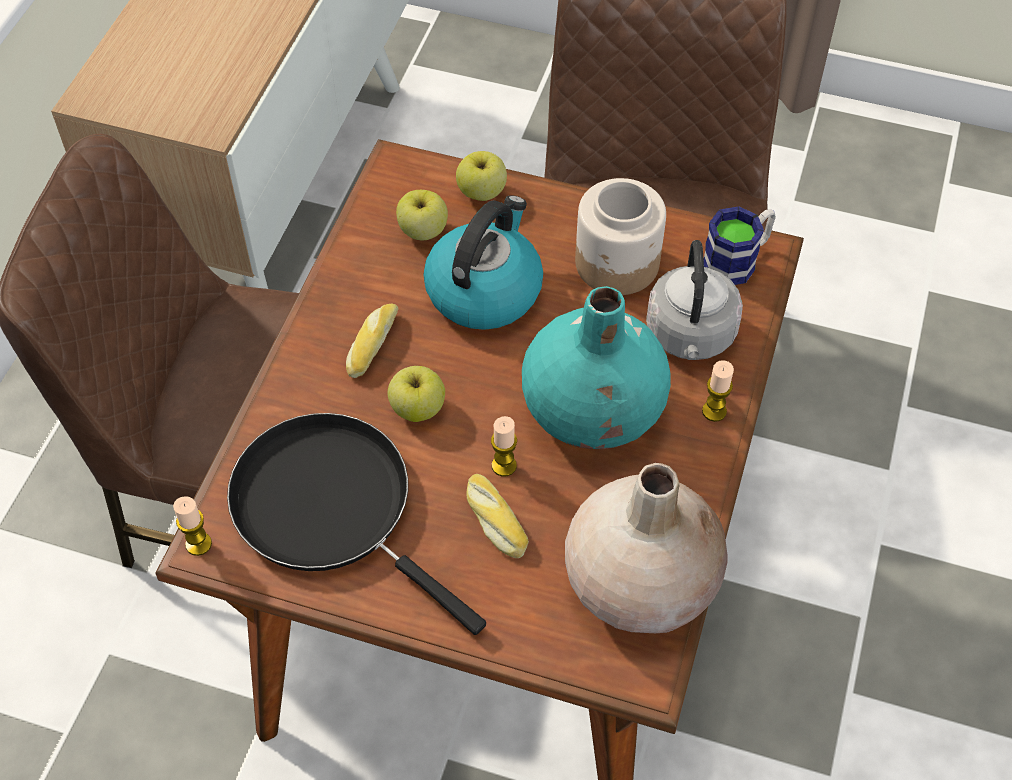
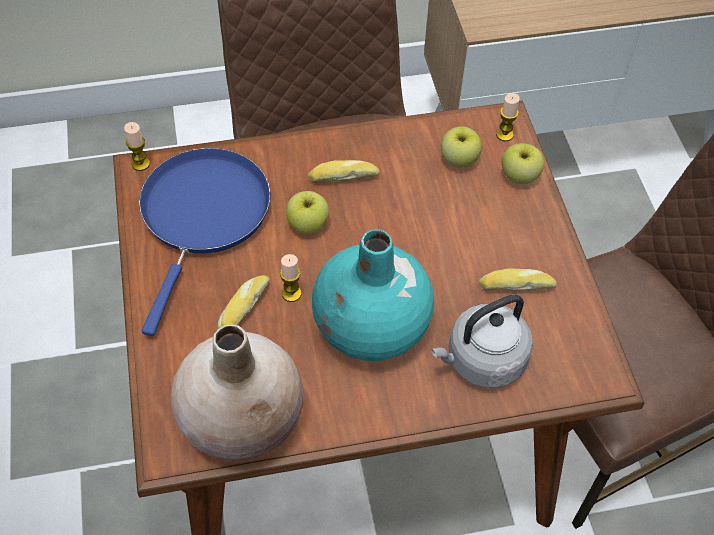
camera: 60 degrees right, 0 degrees up
black frying pan [227,413,486,635] -> blue frying pan [139,148,271,336]
kettle [423,195,543,330] -> none
jar [575,178,666,295] -> bread [479,268,557,290]
candle [702,360,734,422] -> candle moved to [496,93,520,141]
mug [704,206,776,285] -> none

